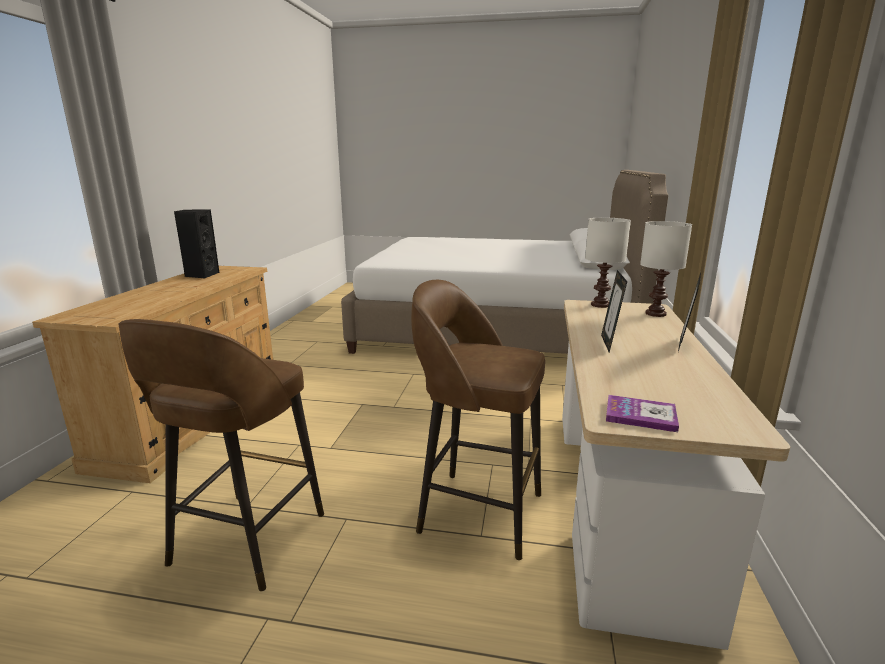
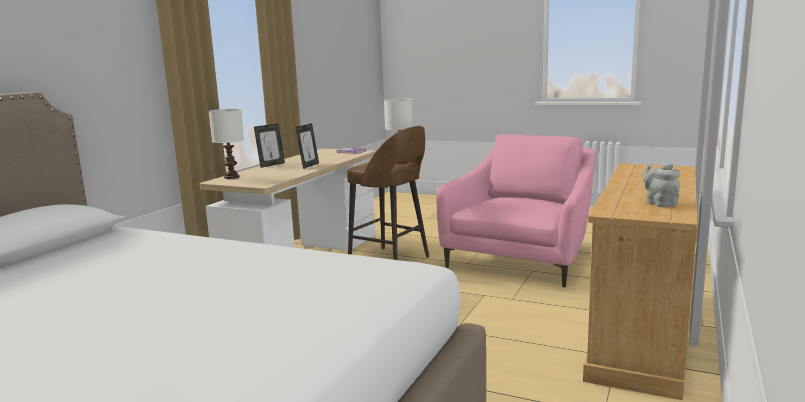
camera: 165 degrees left, 5 degrees down
brown stool [118,319,324,591] -> pink armchair [436,135,595,288]
black speaker [174,209,219,279] -> grey teapot [642,162,680,207]
white table lamp [585,218,631,308] -> white table lamp moved to [384,99,414,164]

